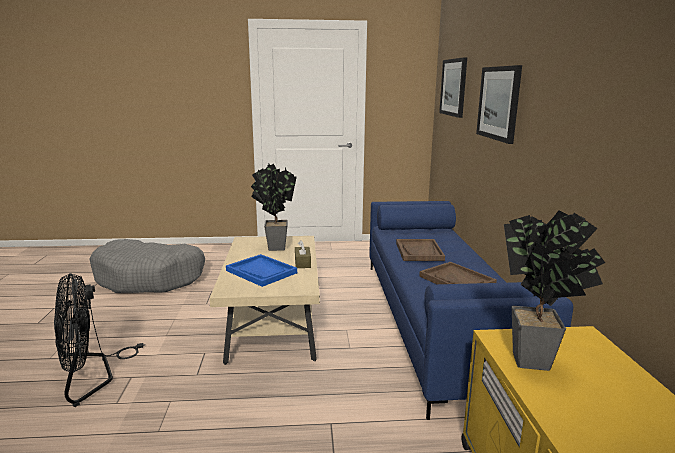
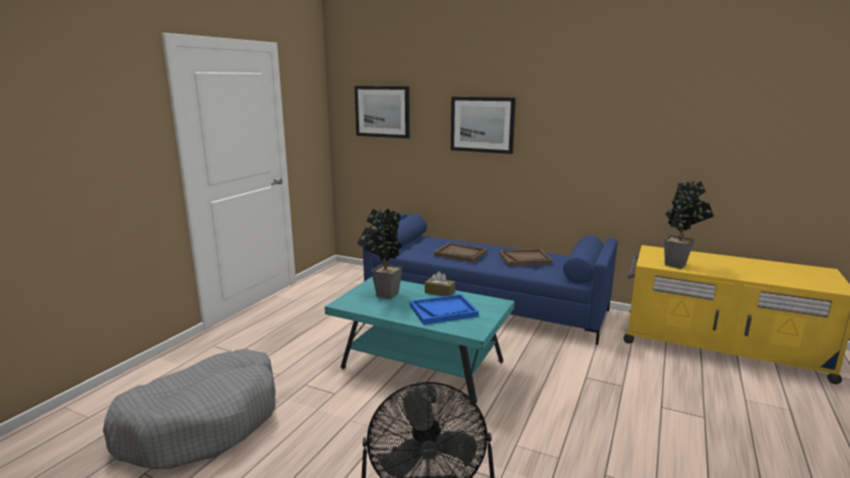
camera: 60 degrees left, 0 degrees up
beige coffee table [209,236,320,365] -> turquoise coffee table [325,277,514,406]

